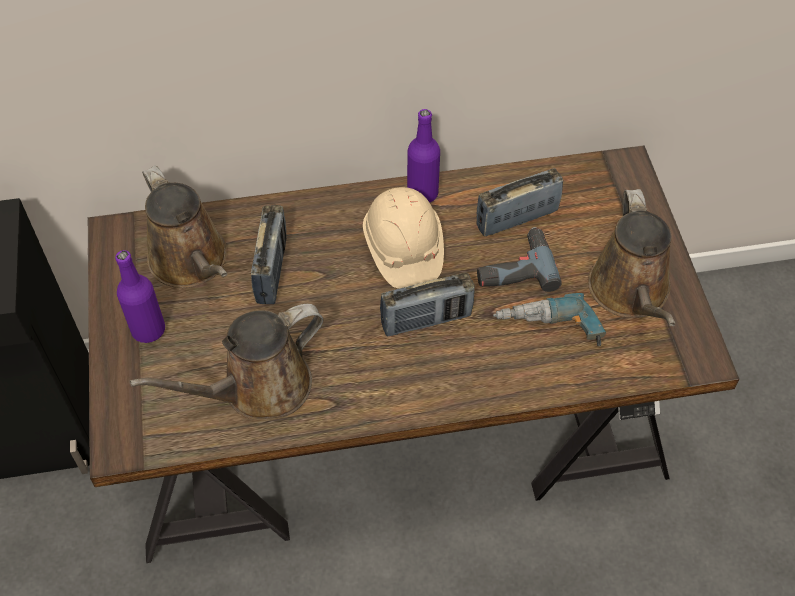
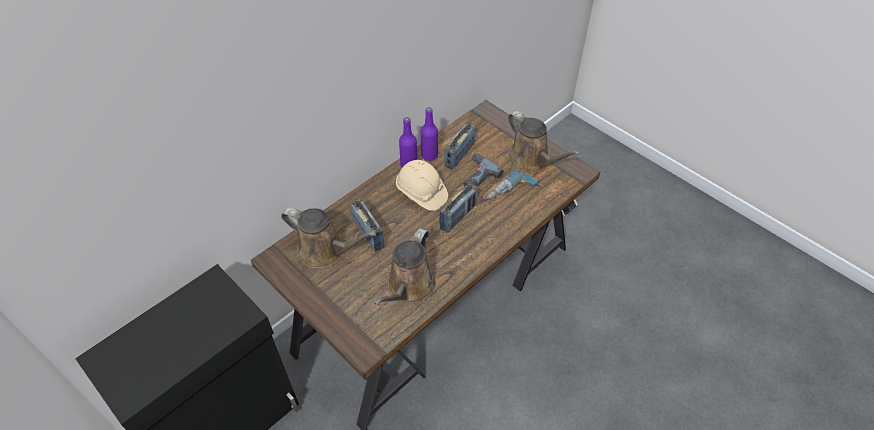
camera: 35 degrees left, 5 degrees down
purple bottle [115,250,165,343] -> purple bottle moved to [421,107,438,161]

